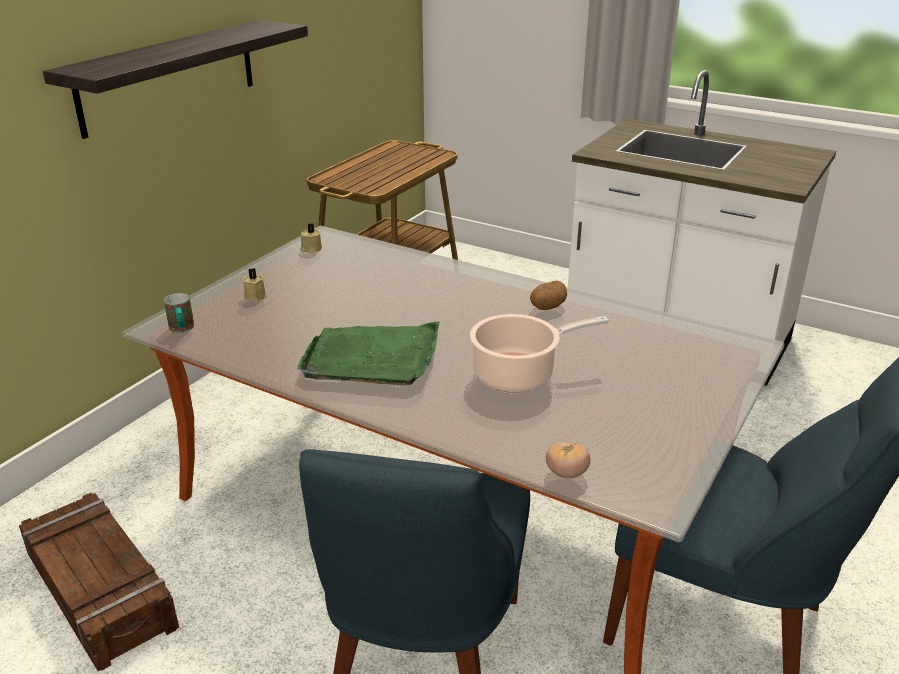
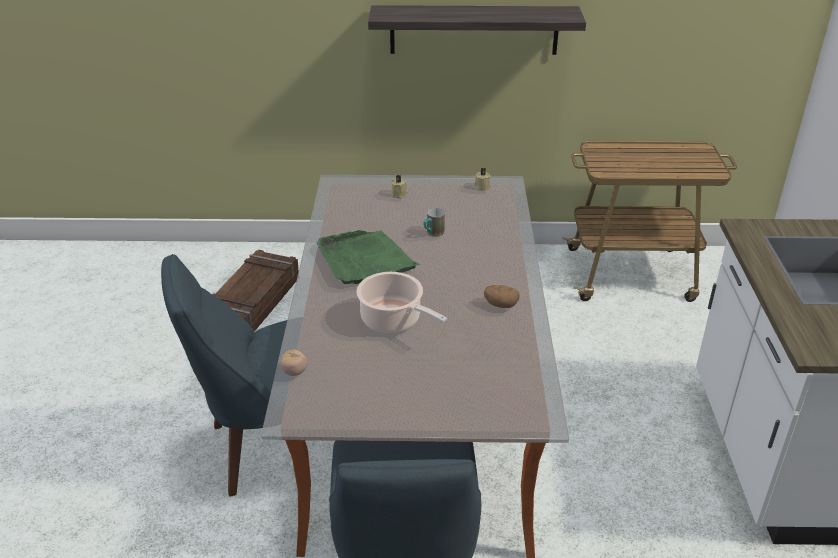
camera: 60 degrees right, 5 degrees up
mug [164,293,194,333] -> mug moved to [423,208,445,237]

